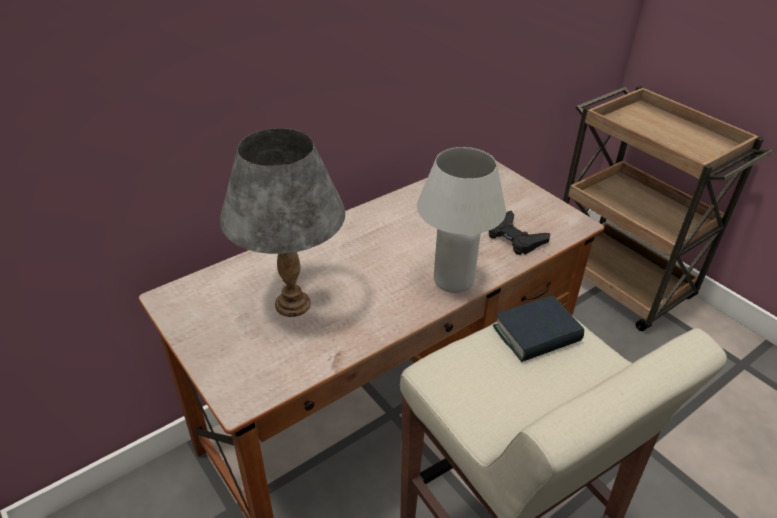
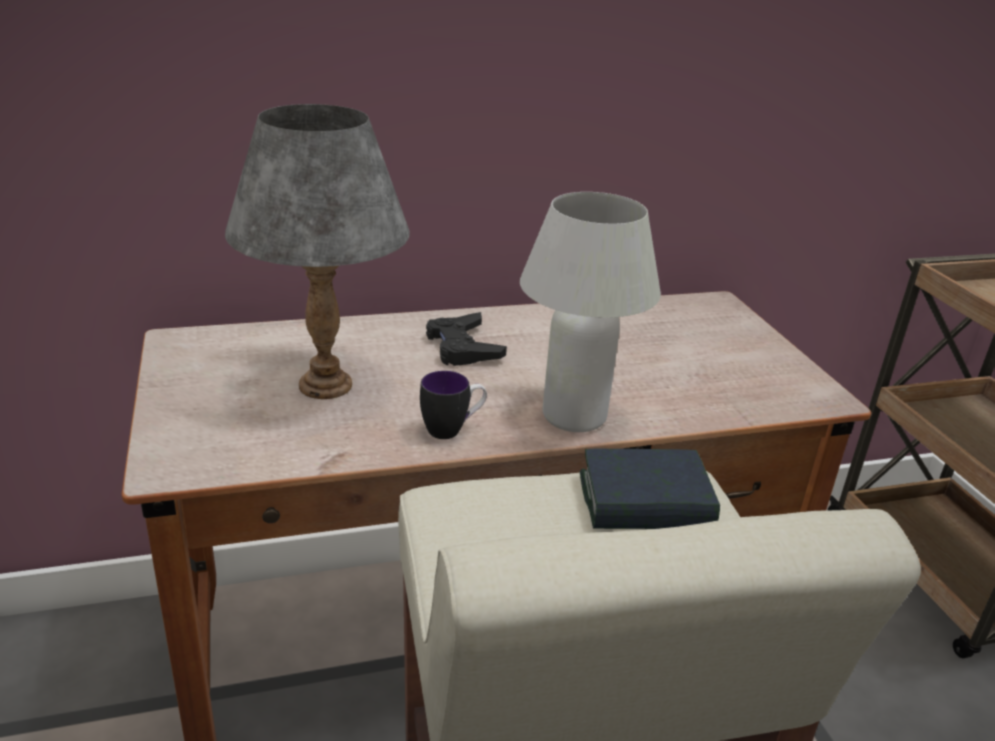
camera: 20 degrees right, 10 degrees down
black game controller [489,210,551,255] -> black game controller moved to [426,312,507,366]
none -> mug [420,371,487,439]

